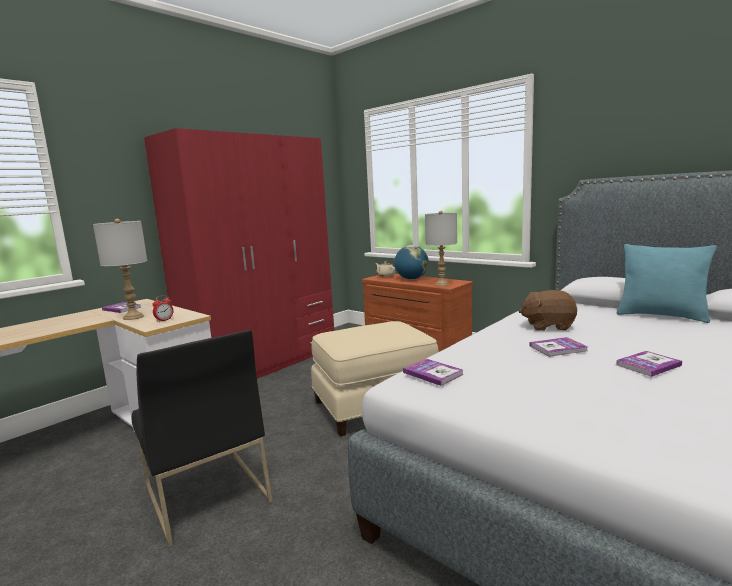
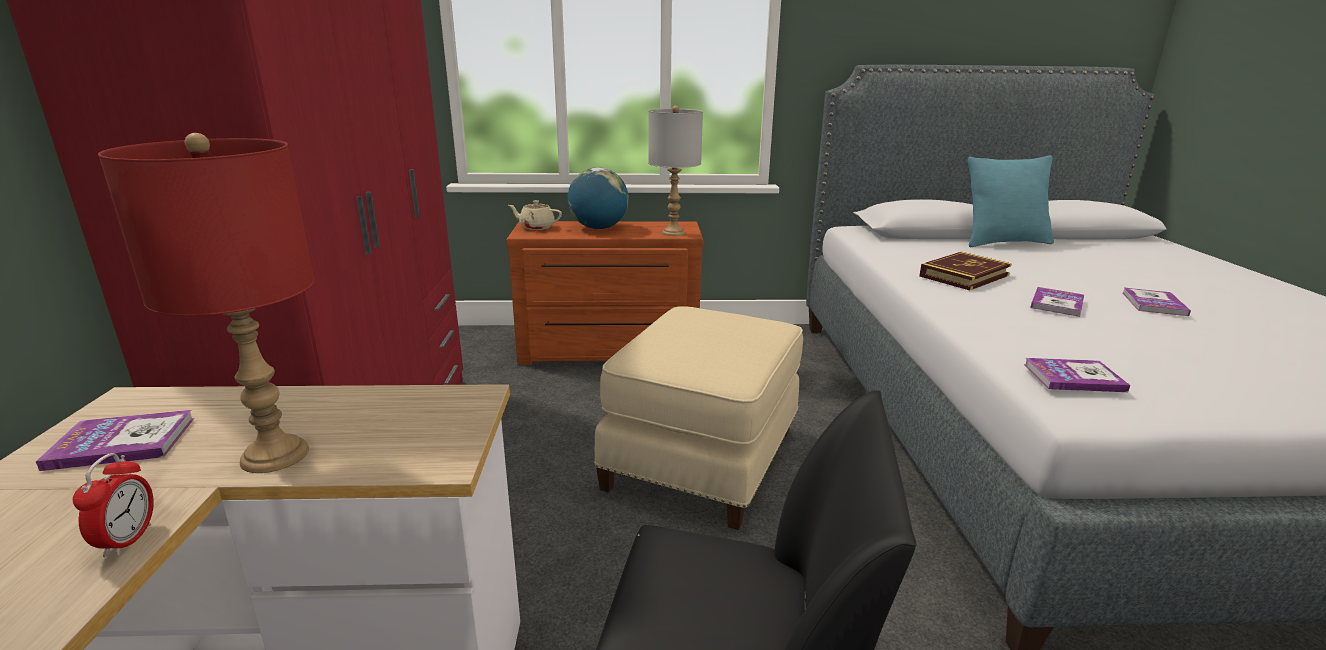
camera: 45 degrees left, 10 degrees up
grey table lamp [93,219,147,320] -> red table lamp [98,133,315,473]
alarm clock [152,295,173,322] -> alarm clock moved to [73,453,154,557]
brown plush toy [519,290,577,331] -> book [919,252,1012,291]

